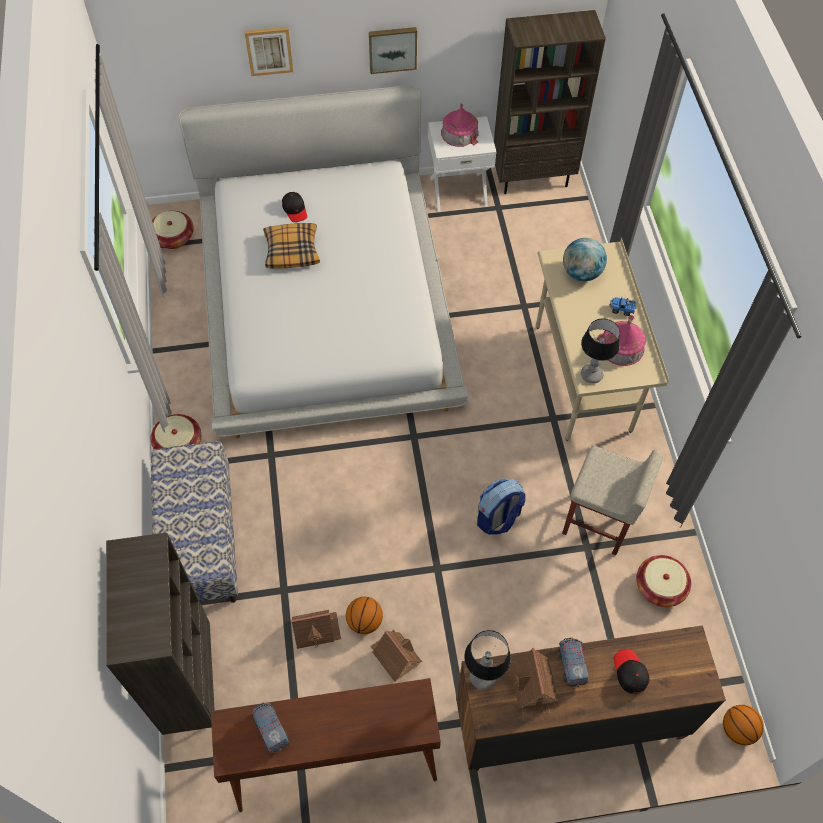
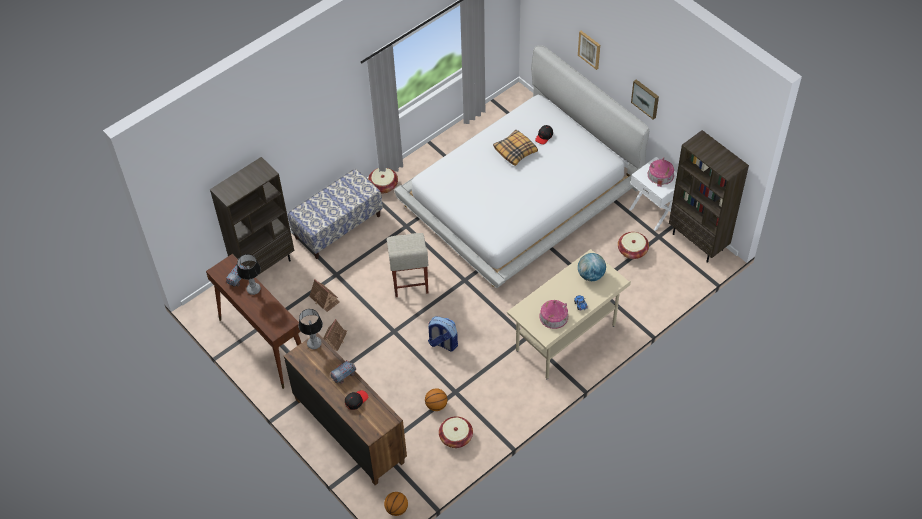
camera: 60 degrees right, 5 degrees down
basket [152,211,194,249] -> basket moved to [618,232,649,259]
basketball [346,597,383,634] -> basketball moved to [425,388,447,411]
toy house [510,648,558,717] -> none
beige stool [562,446,663,555] -> beige stool moved to [387,233,428,297]
table lamp [581,318,620,384] -> table lamp moved to [237,254,261,295]

